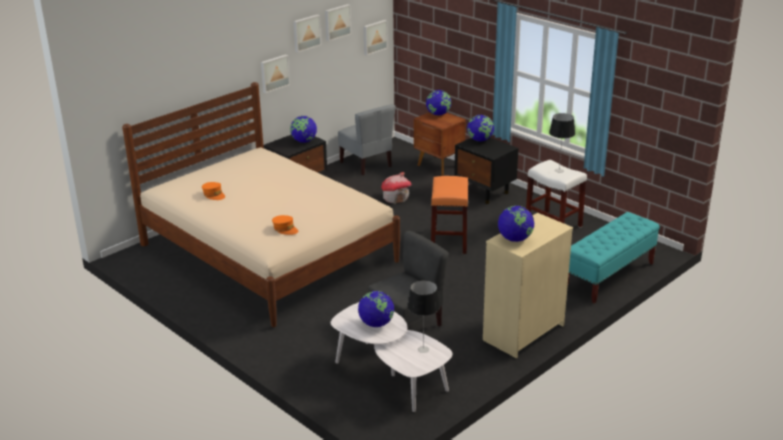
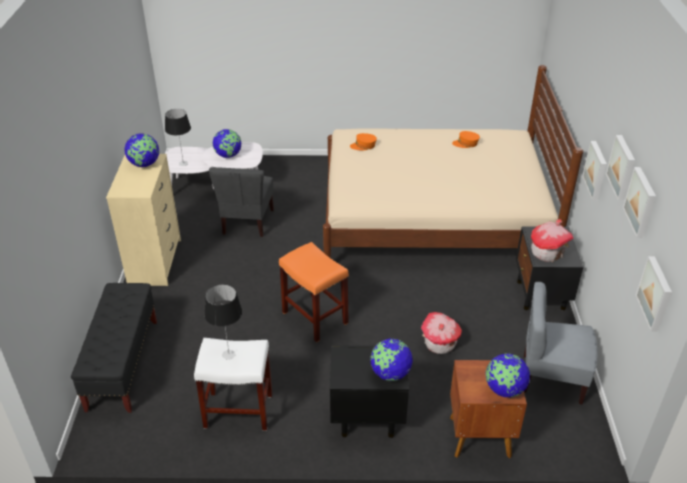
camera: 135 degrees right, 10 degrees up
globe [290,116,317,143] -> toy house [531,219,573,263]
turquoise bench [568,212,660,304] -> black bench [71,283,157,413]

